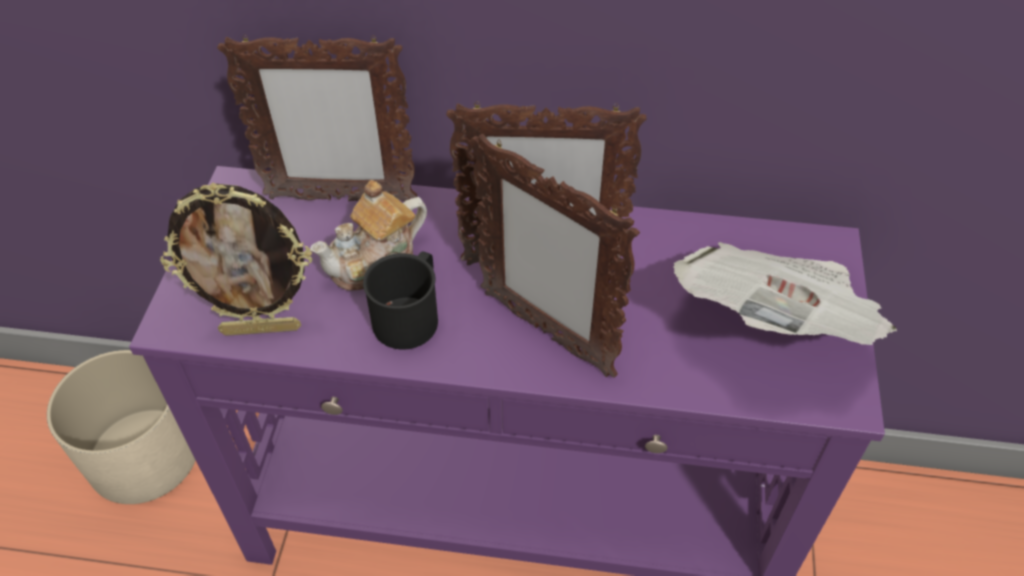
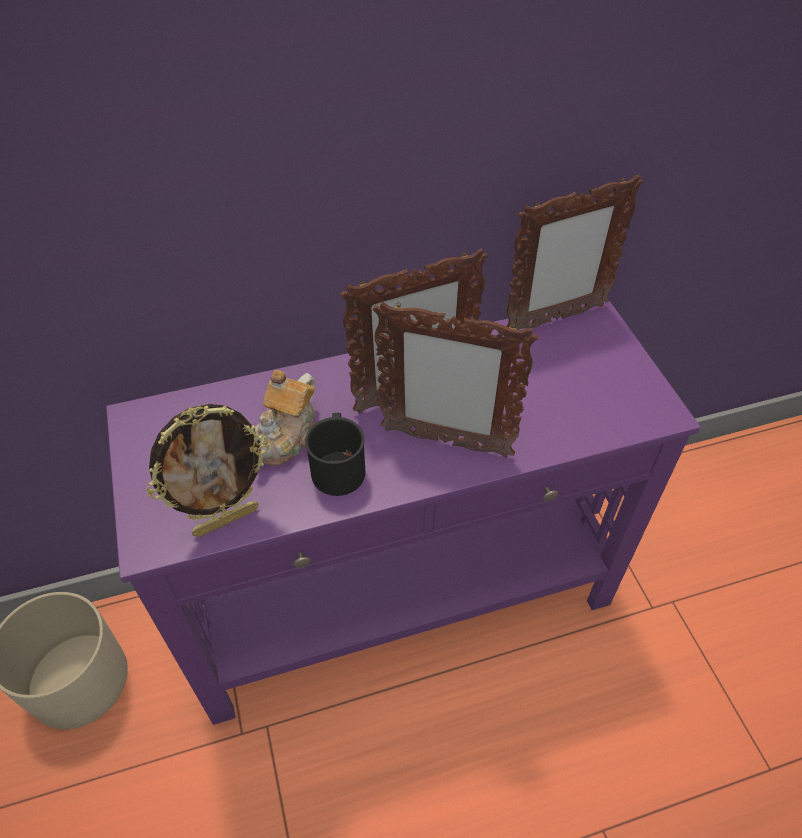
camera: 25 degrees left, 0 degrees up
picture frame [217,34,417,201] -> picture frame moved to [506,175,643,330]
newspaper [674,242,897,345] -> none

